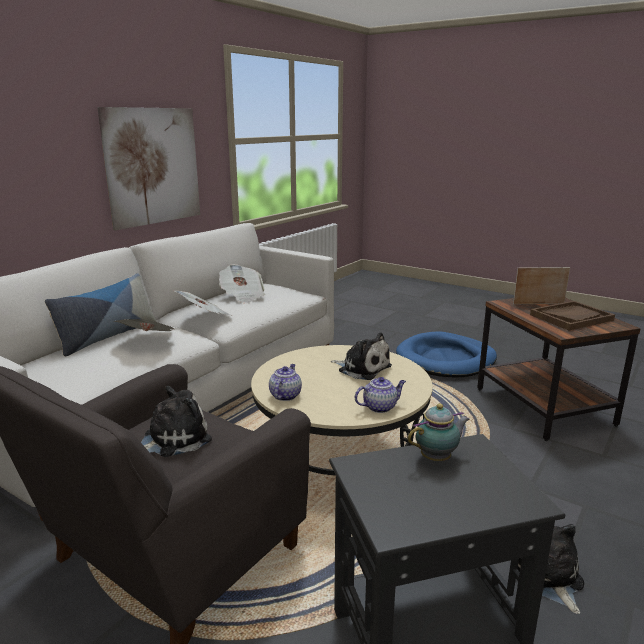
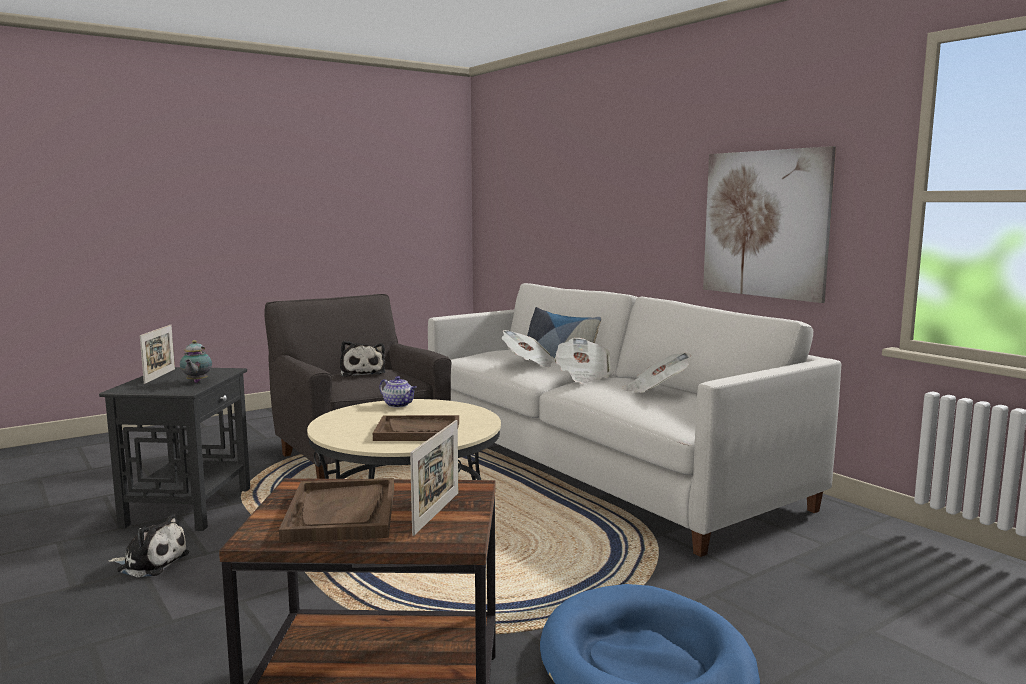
camera: 110 degrees right, 10 degrees down
plush toy [331,332,392,380] -> brown tray [373,415,459,441]
teapot [355,377,406,413] -> none
none -> picture frame [140,325,175,384]

